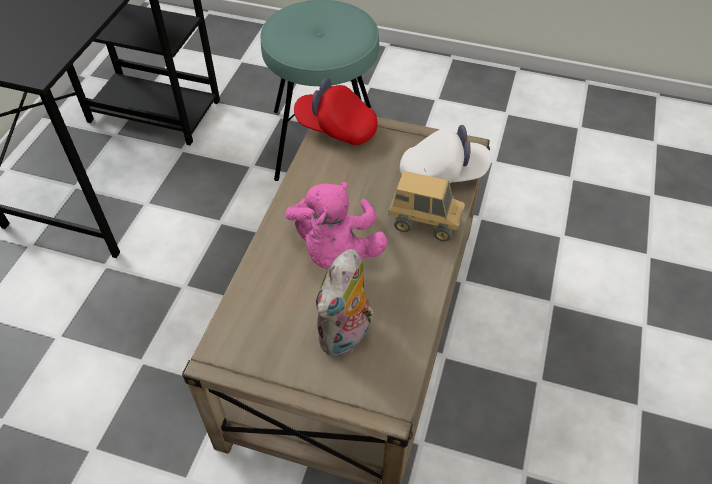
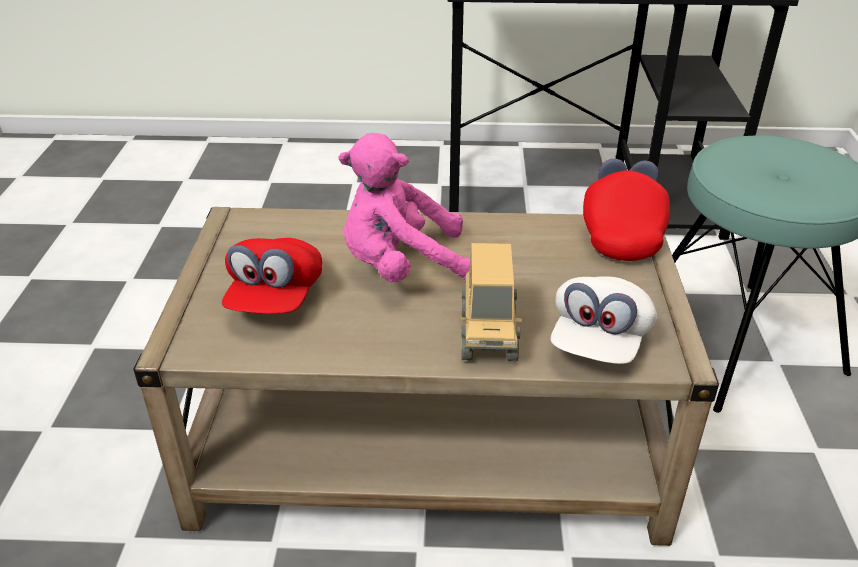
camera: 75 degrees right, 15 degrees down
plush toy [316,249,374,357] -> red cap [222,238,322,314]
white cap [400,125,491,183] -> white cap turned 45 degrees clockwise [551,276,657,364]

